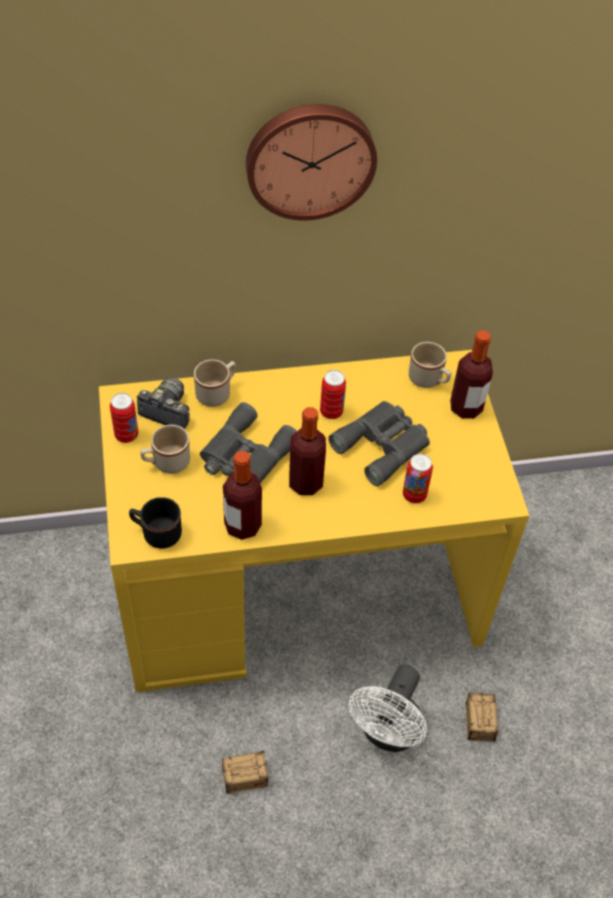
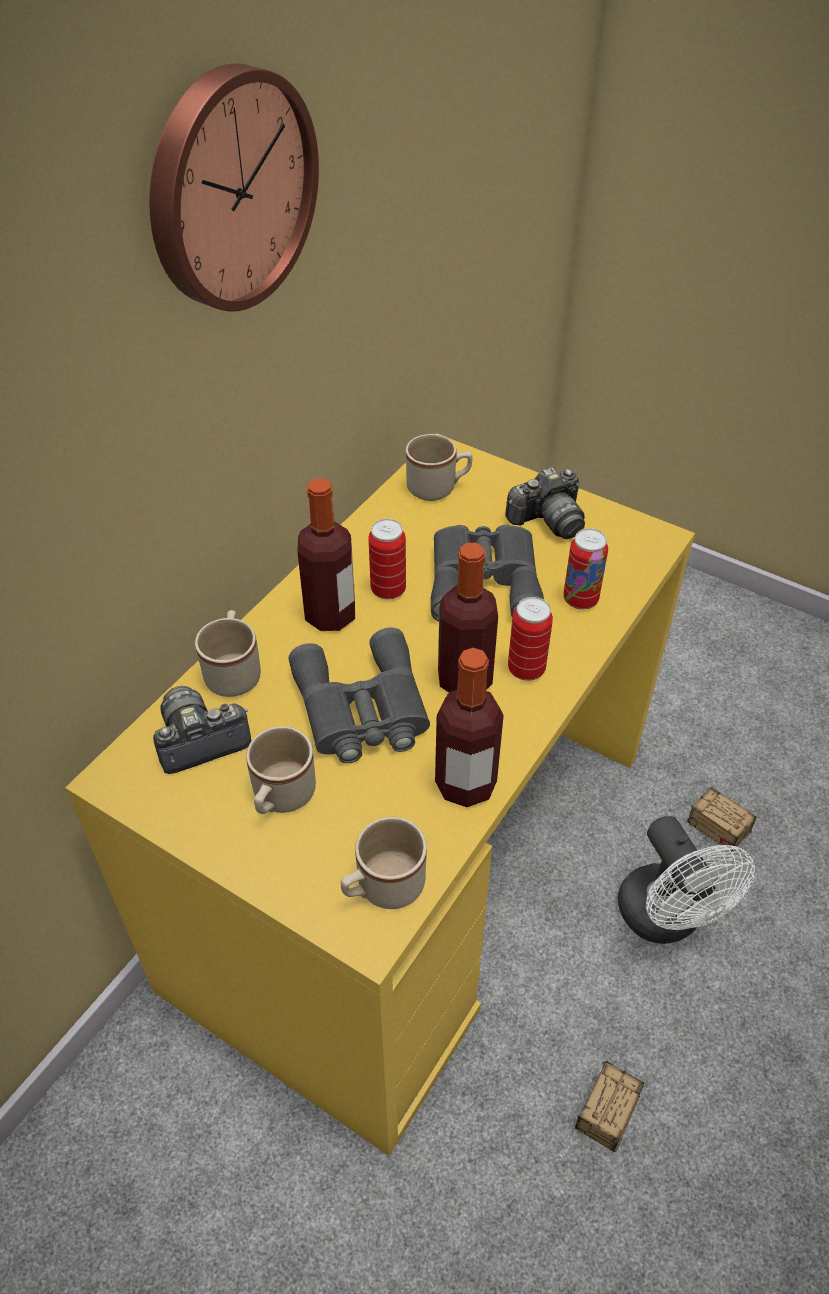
camera: 45 degrees left, 5 degrees down
can [110,393,138,443] -> can moved to [508,597,553,681]
black mug [129,497,182,548] -> beige mug [341,817,427,909]
bottle [450,331,493,419] -> bottle moved to [297,478,355,631]
none -> camera [505,468,585,539]

